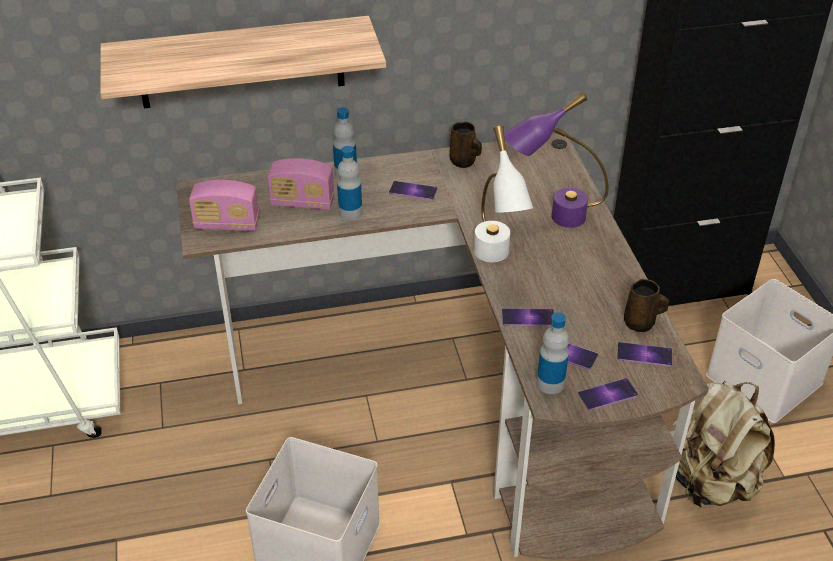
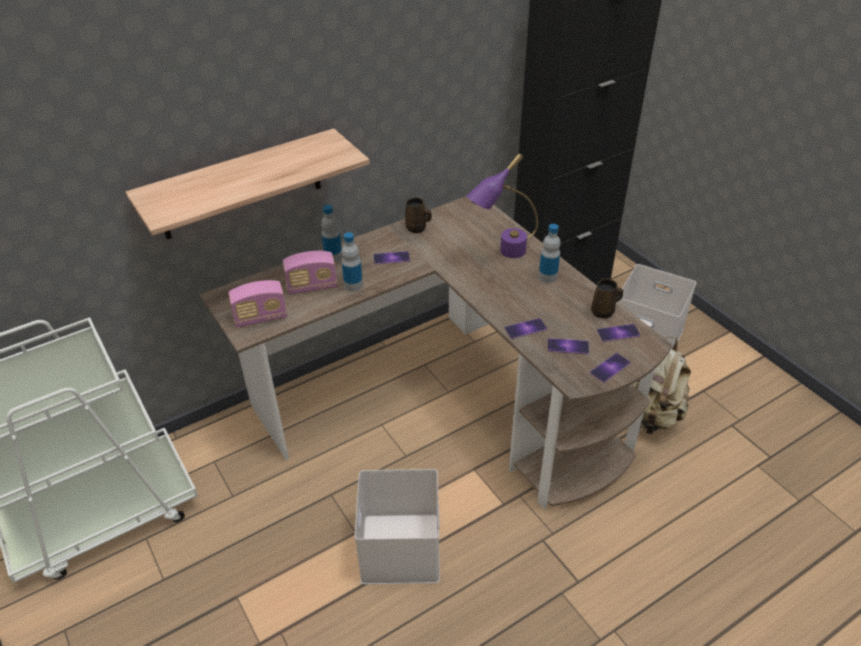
camera: 20 degrees left, 0 degrees up
white table lamp [474,126,533,262] -> none
bottle [537,312,569,394] -> bottle moved to [539,224,561,283]

